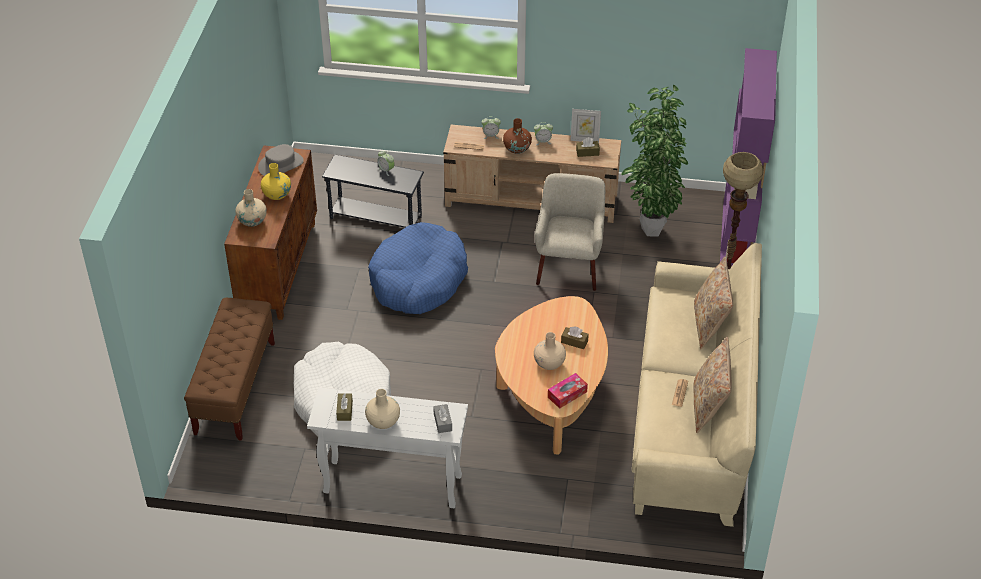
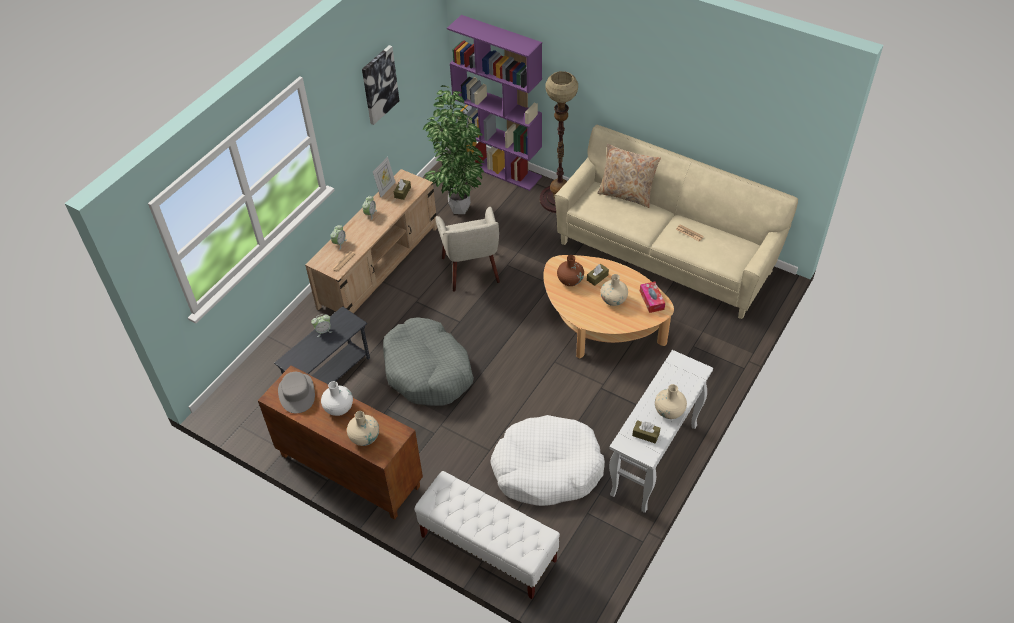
camera: 65 degrees left, 5 degrees up
brown bench [184,298,275,441] -> white bench [414,471,560,599]
yellow vase [261,163,291,200] -> white vase [321,381,353,416]
blue dog bed [368,222,468,314] -> grey dog bed [383,317,474,406]
grey tissue box [433,404,452,433] -> none
brown vase [503,118,532,154] -> brown vase moved to [557,255,584,286]
beige armchair [535,173,605,291] -> beige armchair turned 135 degrees counterclockwise [435,207,500,292]
beige pillow [694,337,732,433] -> none
none -> picture [362,45,399,125]

